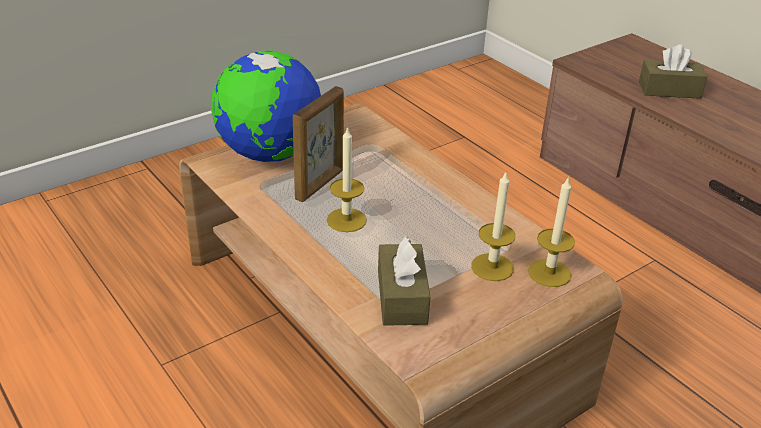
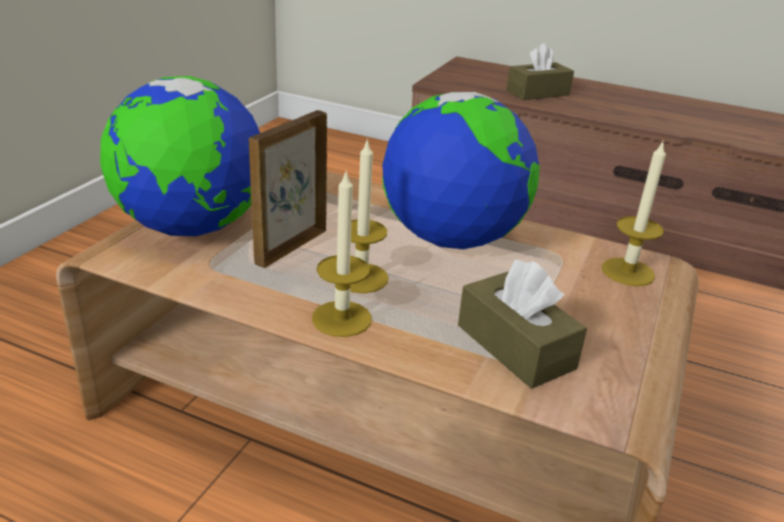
camera: 30 degrees left, 5 degrees down
picture frame [292,86,344,202] -> picture frame turned 150 degrees counterclockwise [249,110,327,268]
candle [471,173,516,281] -> candle moved to [312,169,372,337]
none -> globe [382,92,540,249]

